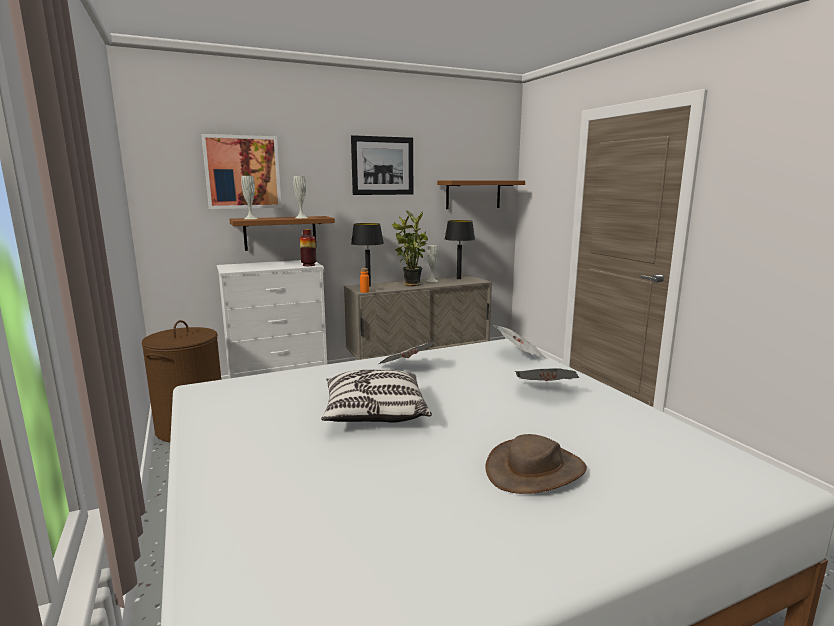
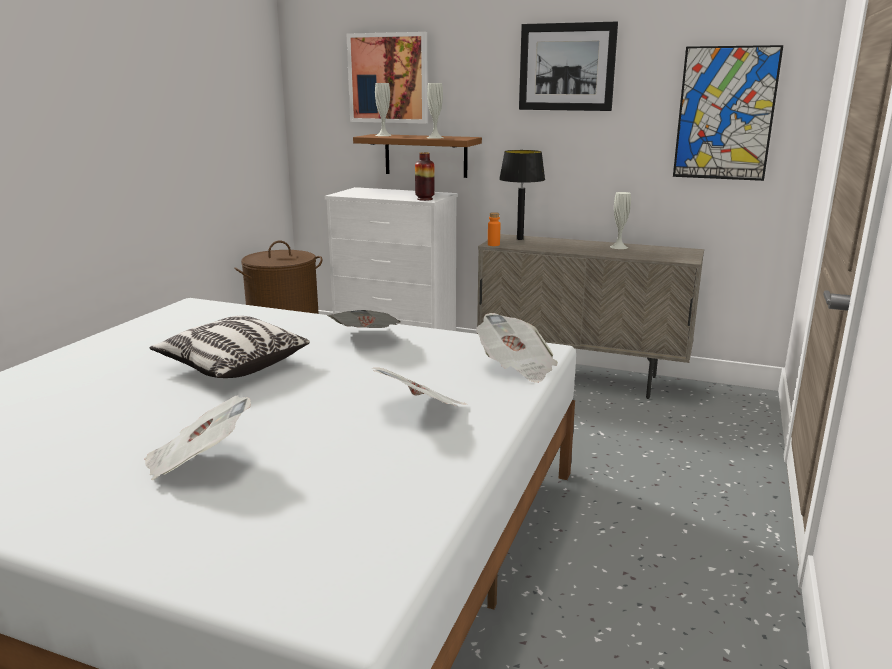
camera: 45 degrees right, 5 degrees up
potted plant [392,211,428,286] -> none
brown shelf [437,180,525,209] -> picture [673,45,783,181]
black table lamp [445,220,475,279] -> none
brown hat [485,434,587,494] -> newspaper [144,395,251,480]

